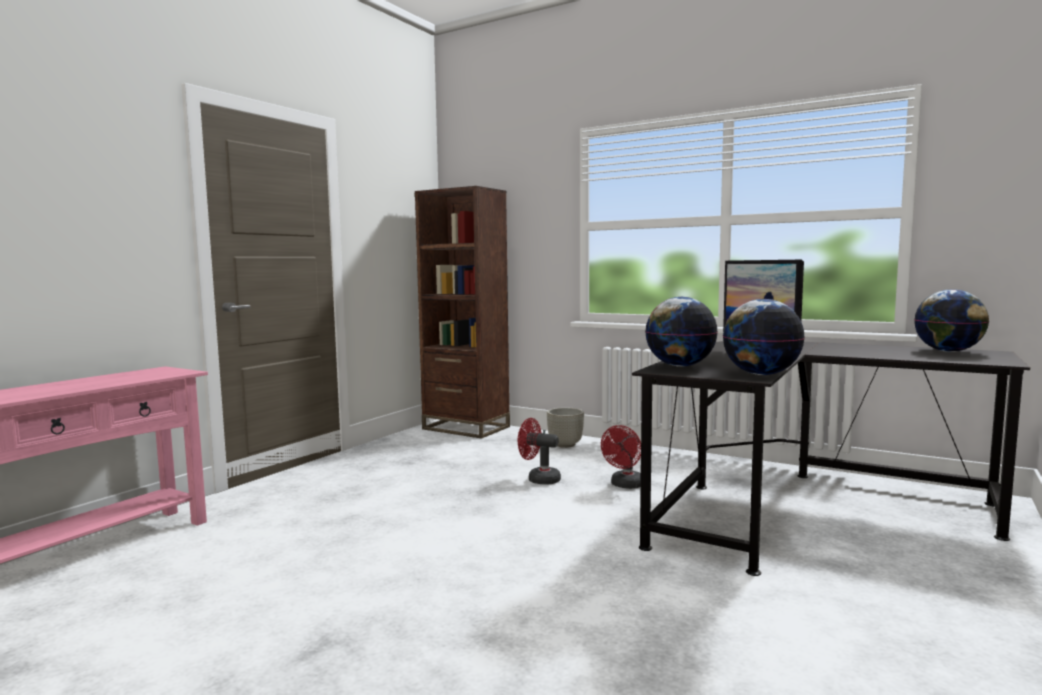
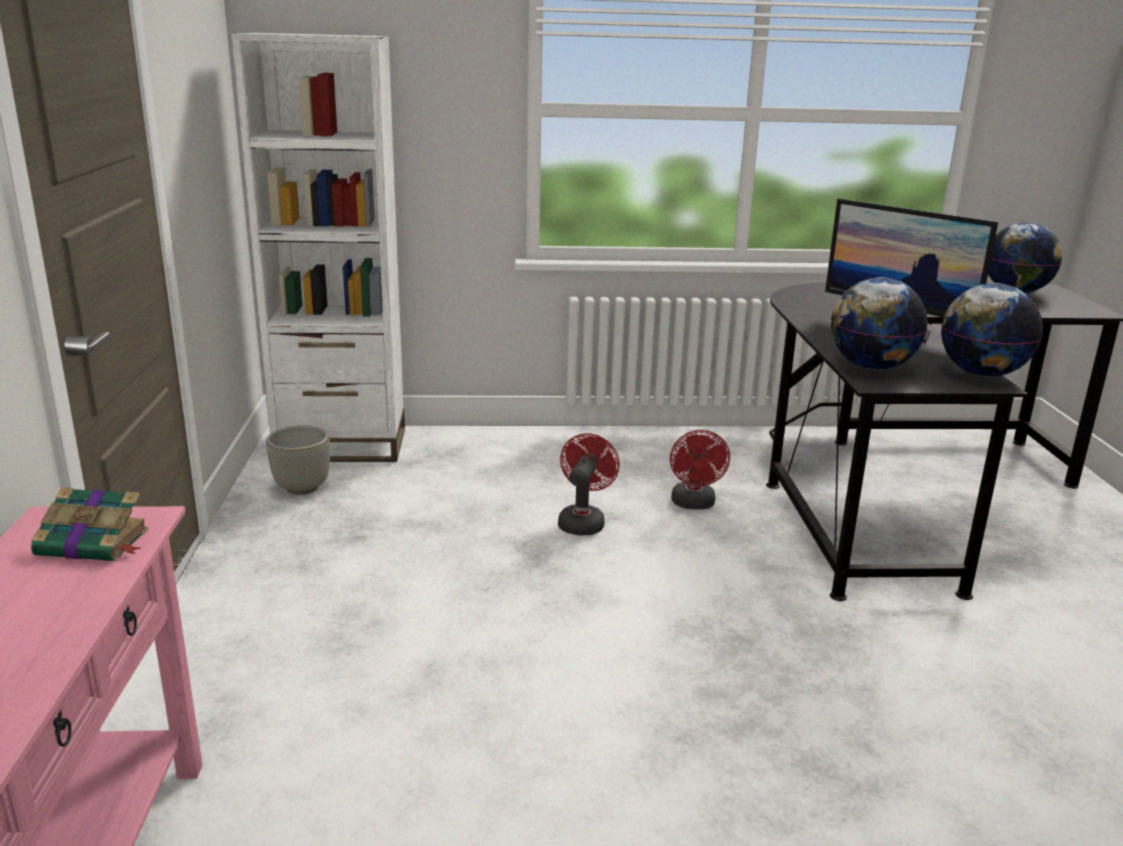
camera: 35 degrees left, 15 degrees up
brown bookcase [415,186,510,439] -> white bookcase [231,33,405,462]
red fan [518,418,561,485] -> red fan turned 120 degrees clockwise [558,433,620,536]
grey planter [547,408,584,448] -> grey planter moved to [266,425,330,495]
none -> book [31,487,148,562]

